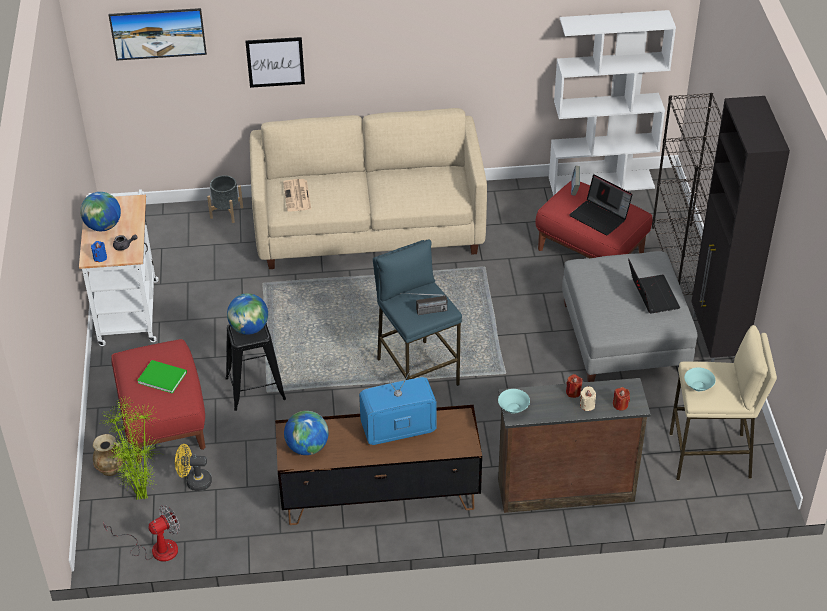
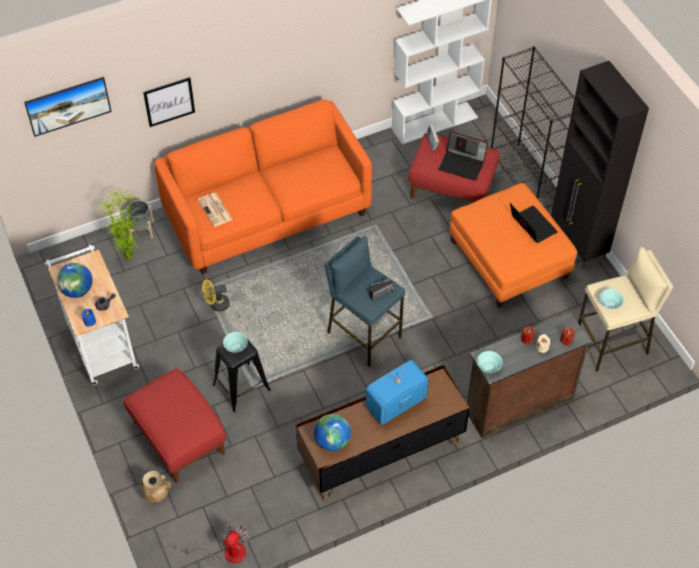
camera: 20 degrees left, 10 degrees up
potted plant [100,396,160,500] -> potted plant moved to [97,186,143,261]
green book [137,360,187,394] -> none
yellow fan [175,444,212,491] -> yellow fan moved to [202,280,230,312]
globe [227,293,268,335] -> turquoise bowl [223,332,248,352]
beige sofa [250,108,487,269] -> orange sofa [154,99,372,274]
grey ottoman [562,251,698,382] -> orange ottoman [449,183,577,308]

